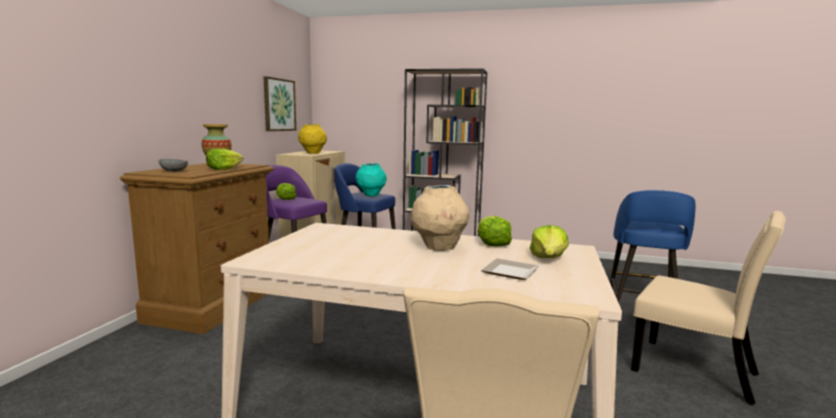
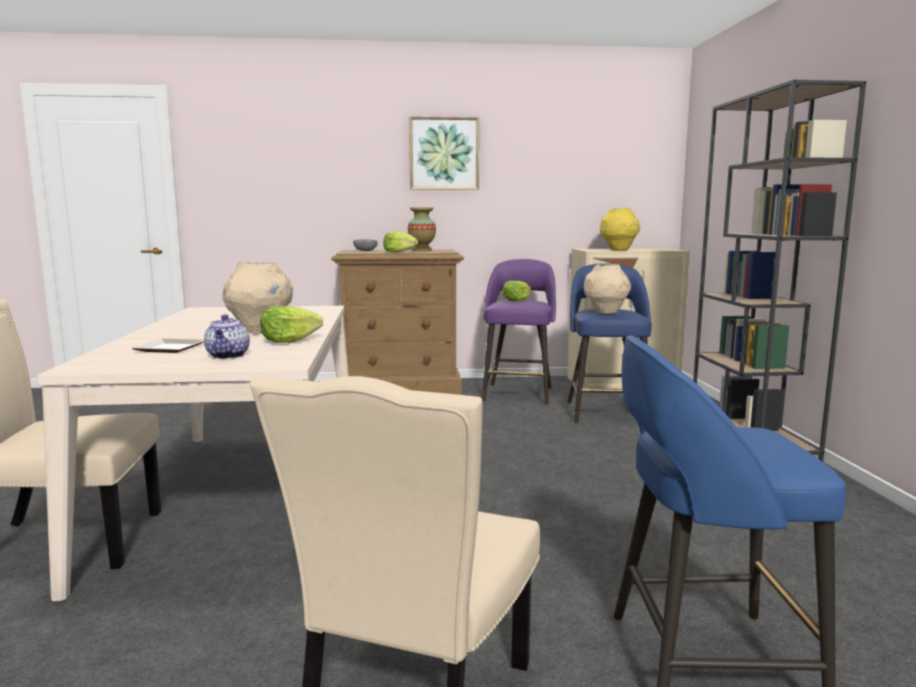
camera: 70 degrees right, 0 degrees up
picture [263,76,296,131] -> picture moved to [409,116,479,190]
turquoise vase [356,163,387,196] -> beige vase [584,264,631,314]
lettuce [530,225,569,258] -> teapot [204,314,250,359]

